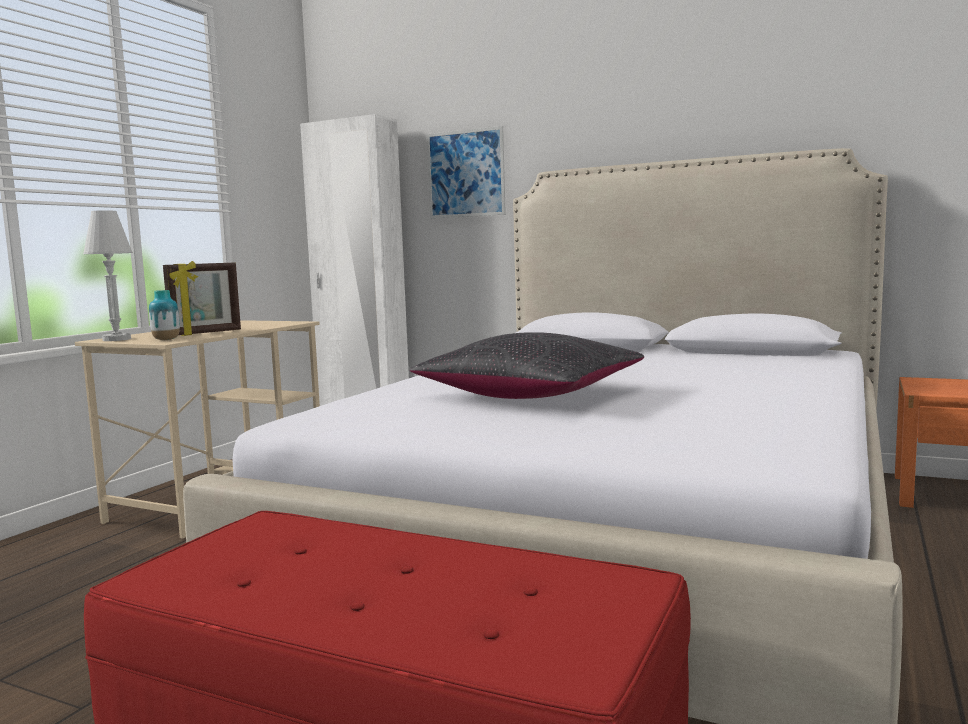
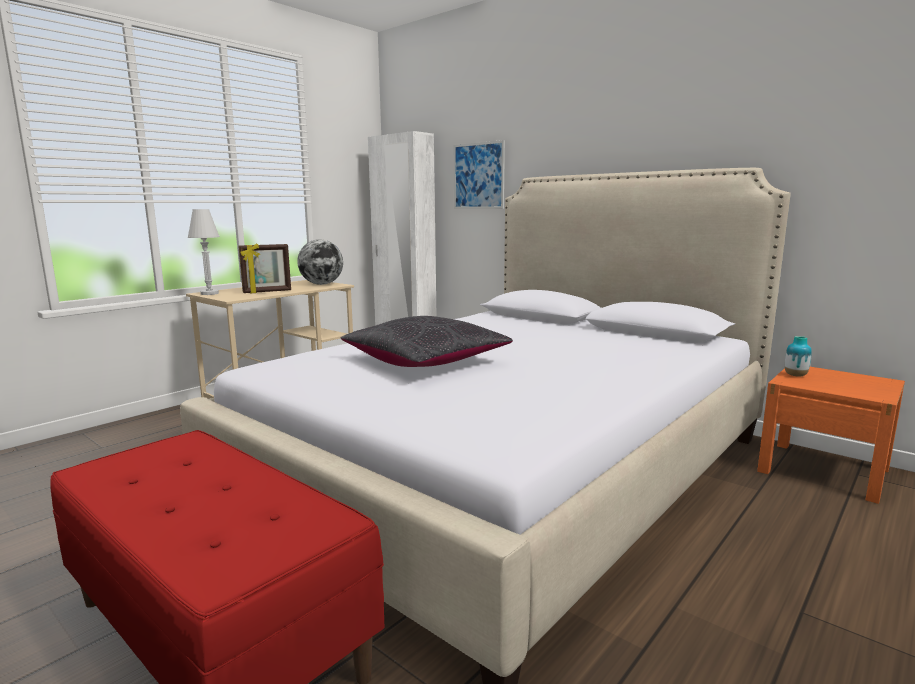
camera: 15 degrees right, 5 degrees up
vase [149,290,180,340] -> vase moved to [785,336,812,376]
none -> globe [297,239,343,285]

